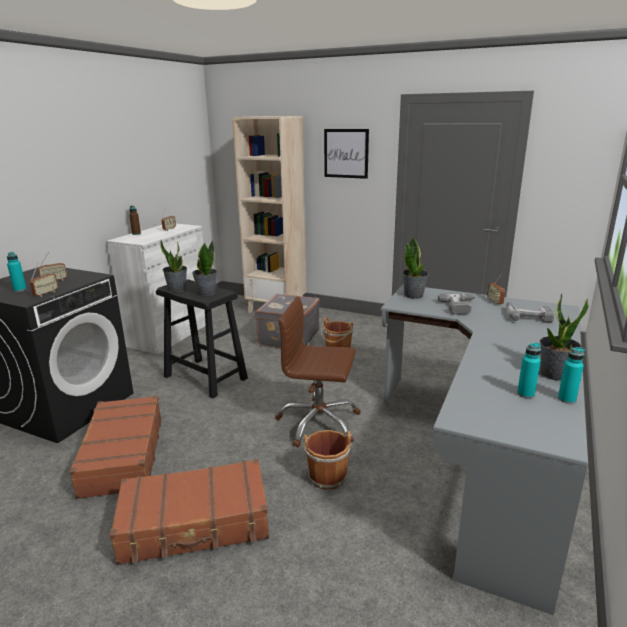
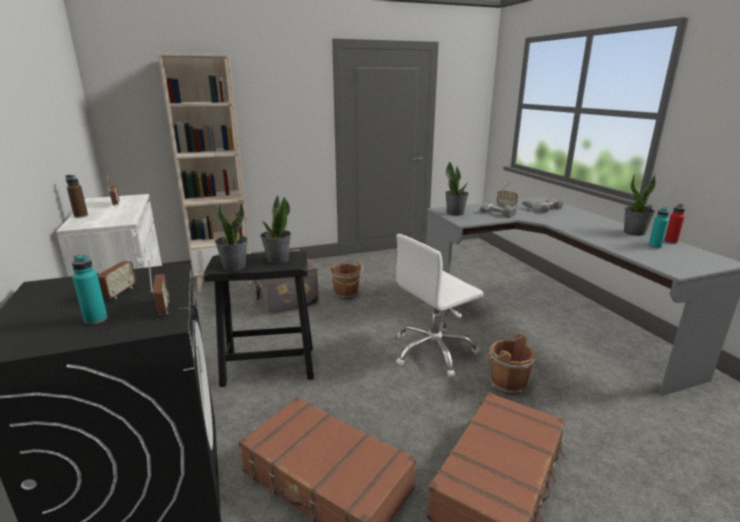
camera: 45 degrees left, 0 degrees up
brown office chair [275,297,361,447] -> white office chair [396,234,484,377]
picture [324,129,369,179] -> none
turquoise bottle [558,347,585,404] -> red bottle [664,204,685,244]

